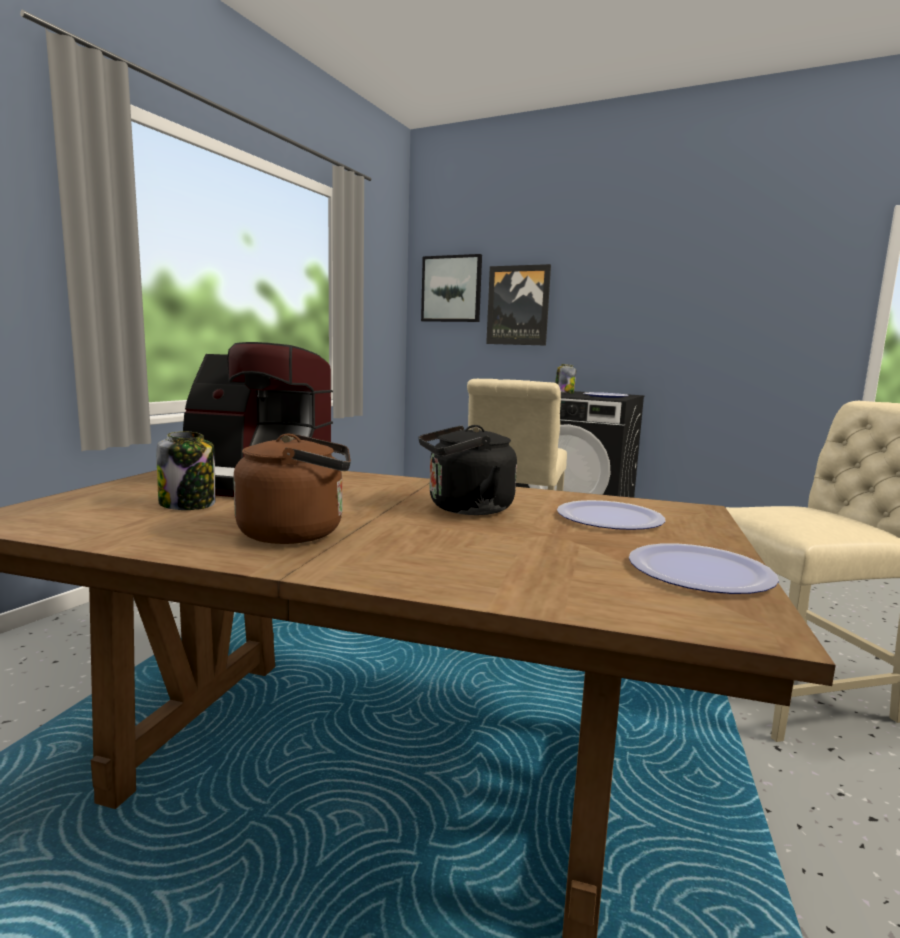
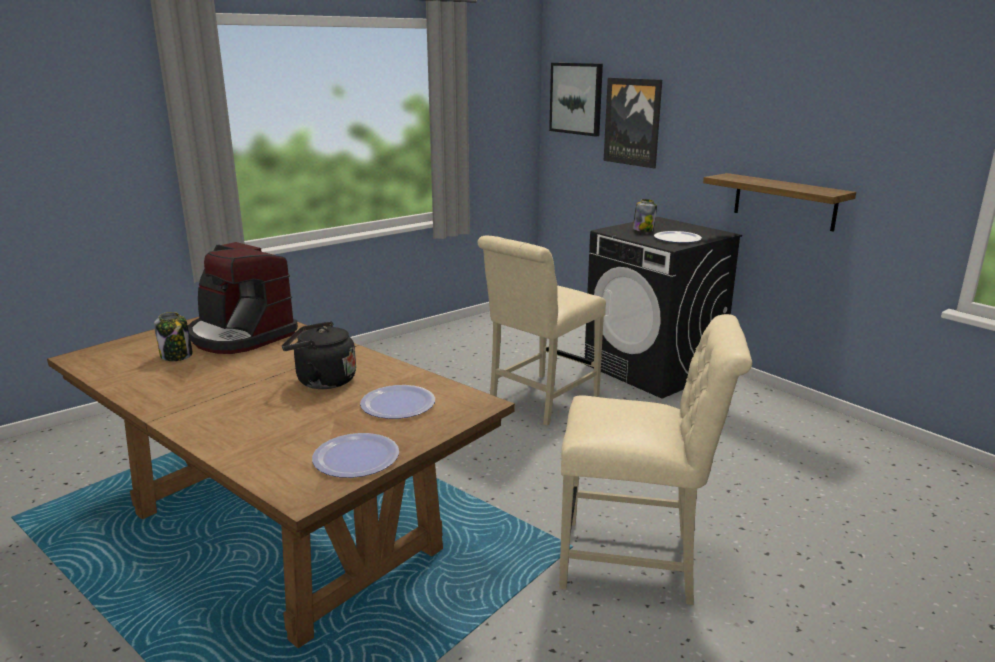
camera: 25 degrees right, 10 degrees up
brown kettle [233,434,351,544] -> none
none -> shelf [703,173,856,231]

